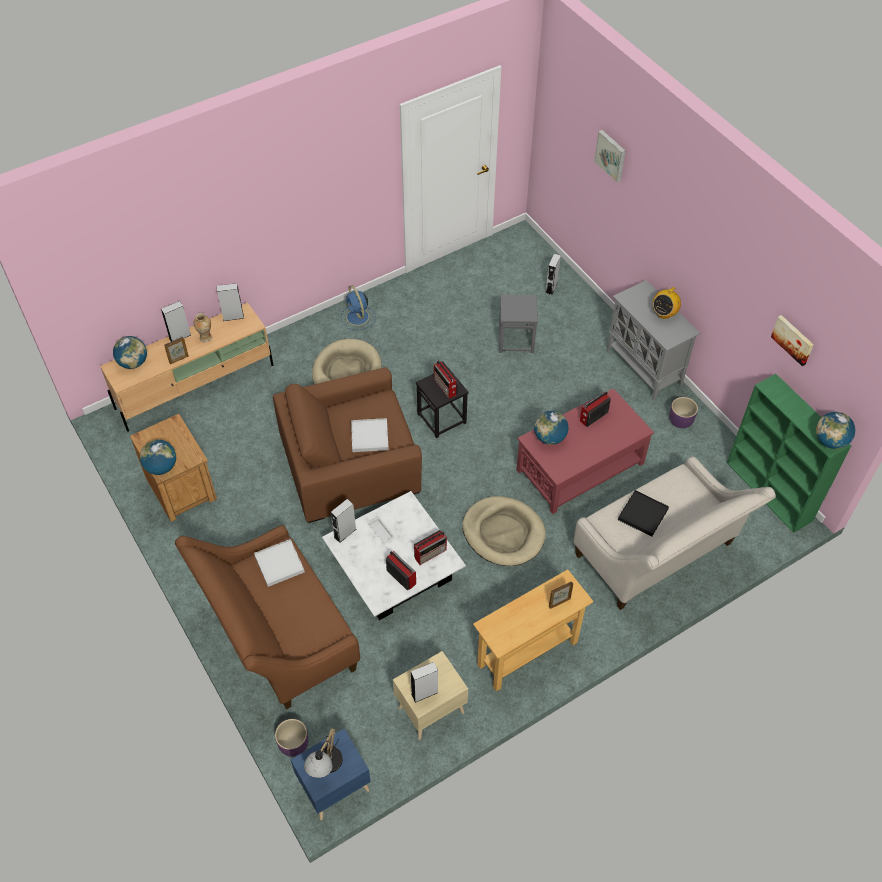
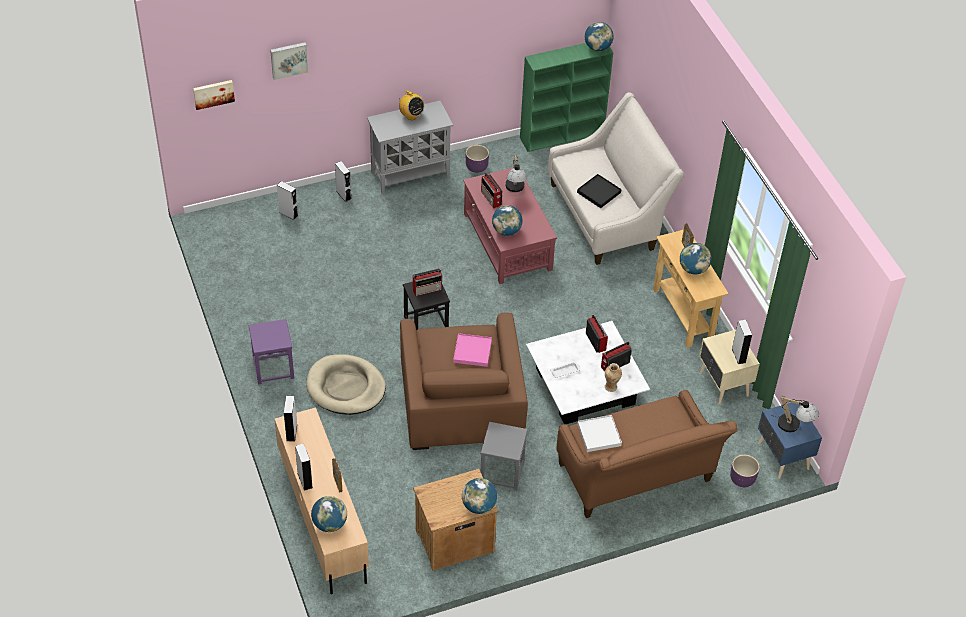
camera: 80 degrees left, 5 degrees down
vase [193,313,212,342] -> vase moved to [605,363,622,392]
grey speaker [331,499,356,543] -> grey speaker moved to [335,161,351,202]
blue fan [341,285,376,330] -> purple stool [249,319,294,385]
white tray [351,418,389,452] -> pink tray [453,333,492,367]
beige dog bed [462,496,546,566] -> none
grey stool [499,295,538,353] -> grey stool moved to [481,422,528,491]
picture [771,315,814,366] -> picture moved to [193,80,235,110]
none -> table lamp [505,155,527,192]
none -> globe [680,243,711,275]

